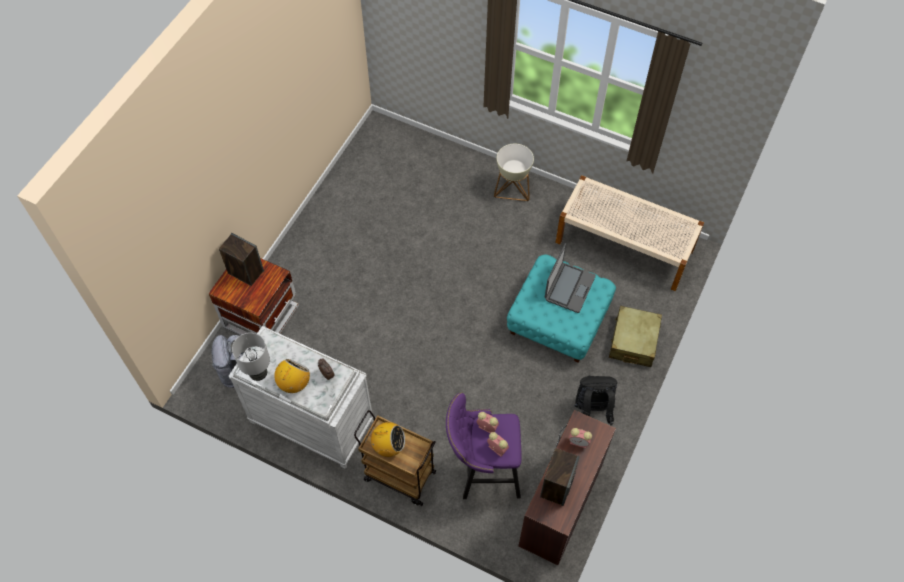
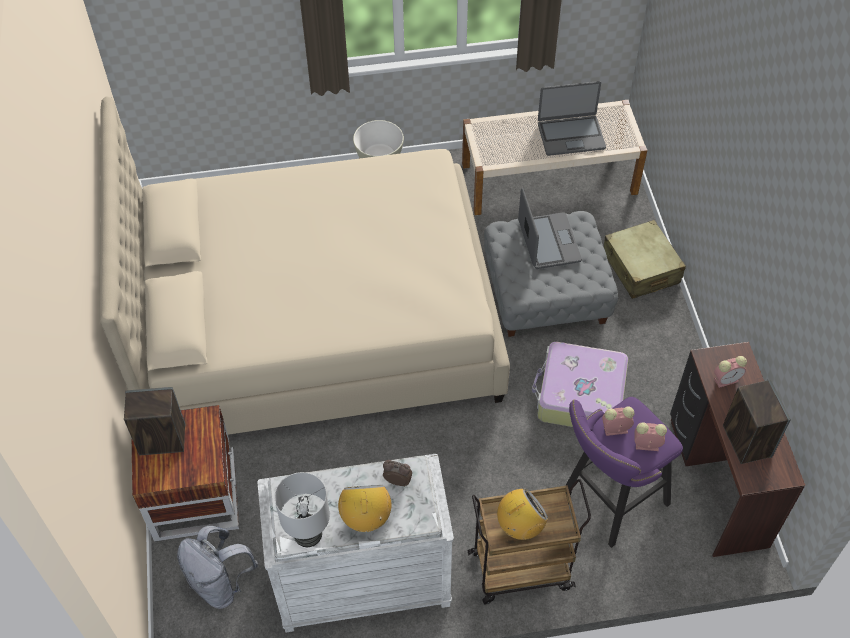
camera: 35 degrees left, 5 degrees down
turquoise ottoman [507,254,616,362] -> grey ottoman [484,211,618,337]
black backpack [573,375,617,425] -> none
none -> beige bed [100,96,510,435]
none -> suitcase [532,342,628,427]
none -> laptop [538,81,606,156]

